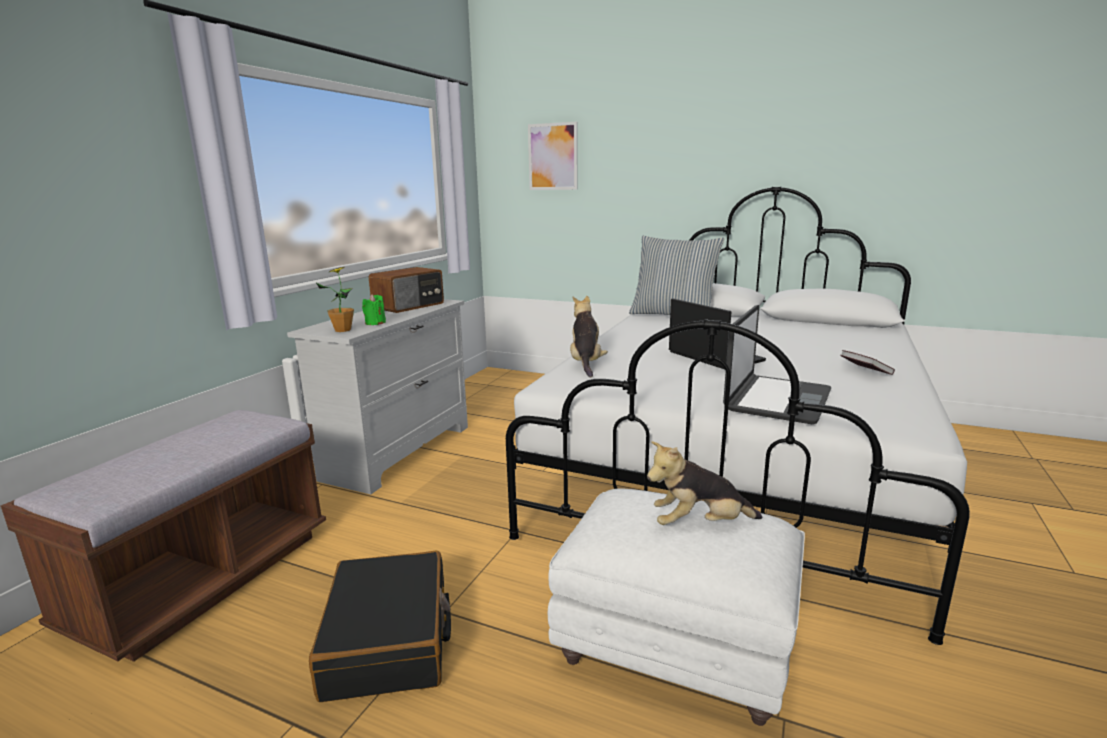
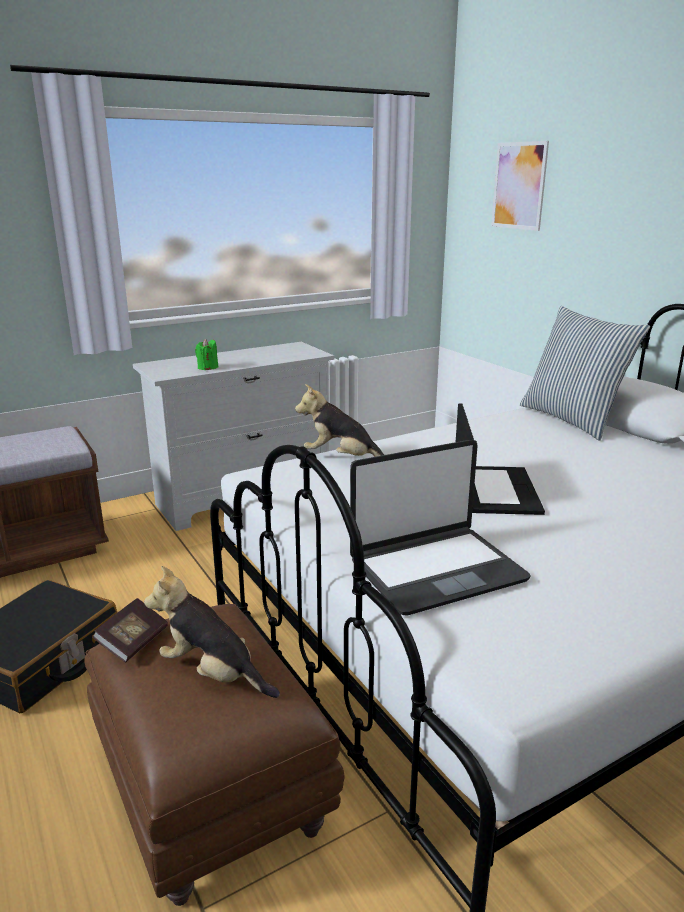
camera: 35 degrees right, 5 degrees up
potted plant [316,267,354,332] -> none
radio [368,267,444,313] -> none
white ottoman [548,489,805,726] -> brown ottoman [84,604,344,906]
plush toy [570,296,608,377] -> plush toy turned 105 degrees counterclockwise [295,384,384,457]
book [840,350,895,375] -> book moved to [92,598,168,662]

